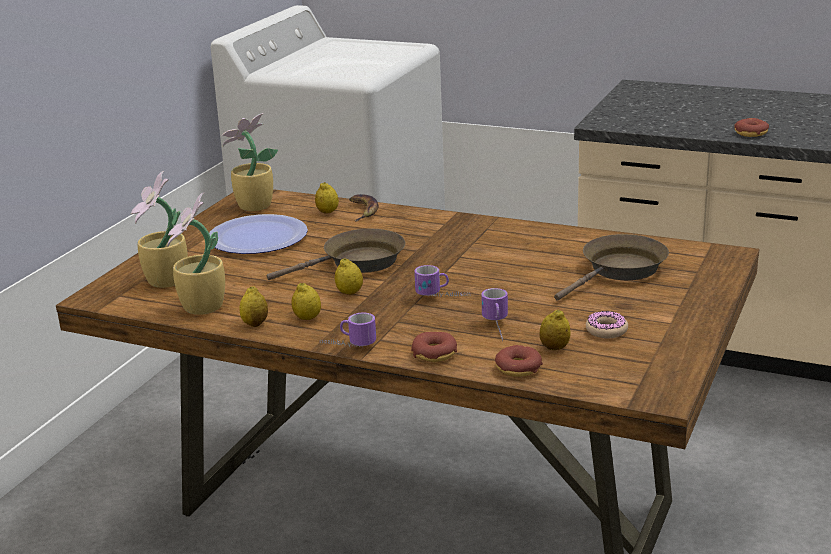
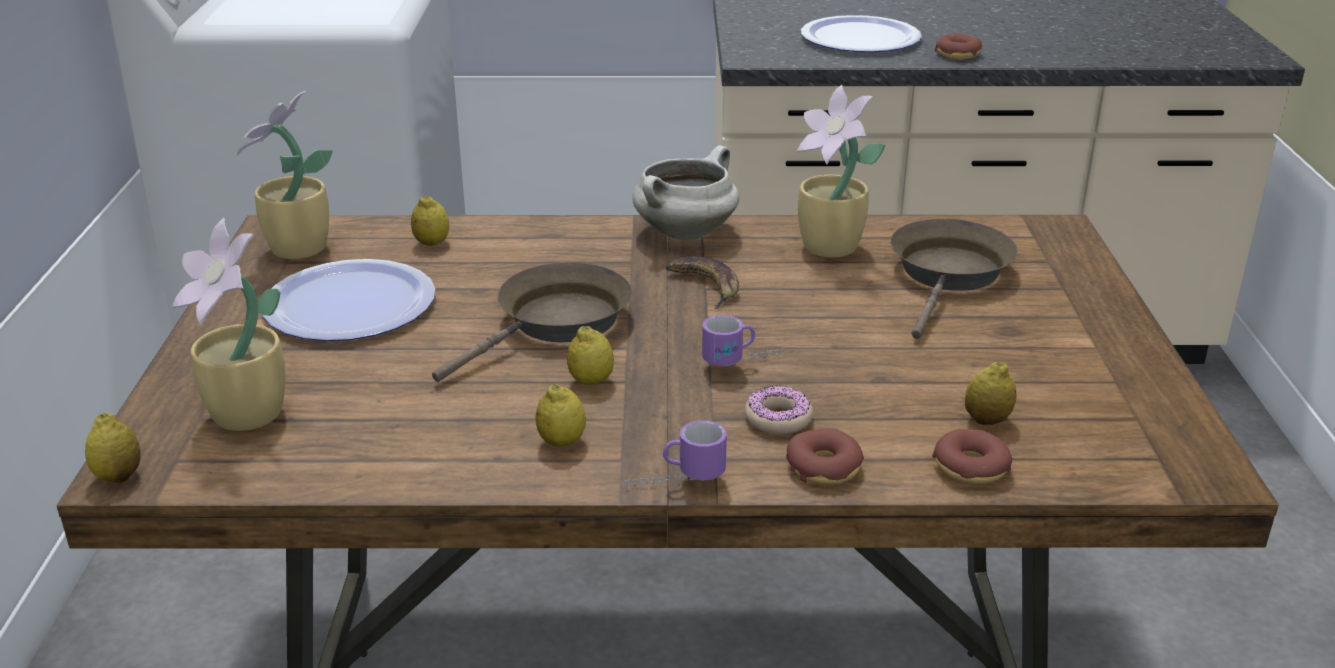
camera: 25 degrees left, 5 degrees up
potted plant [167,192,225,315] -> potted plant moved to [797,85,885,258]
lemon [239,286,268,327] -> lemon moved to [85,412,141,483]
banana [349,194,379,221] -> banana moved to [665,257,739,309]
mug [481,288,508,341] -> none
donut [586,311,628,338] -> donut moved to [745,385,813,434]
none -> white cooking pot [632,145,739,240]
none -> plate [801,15,922,52]

